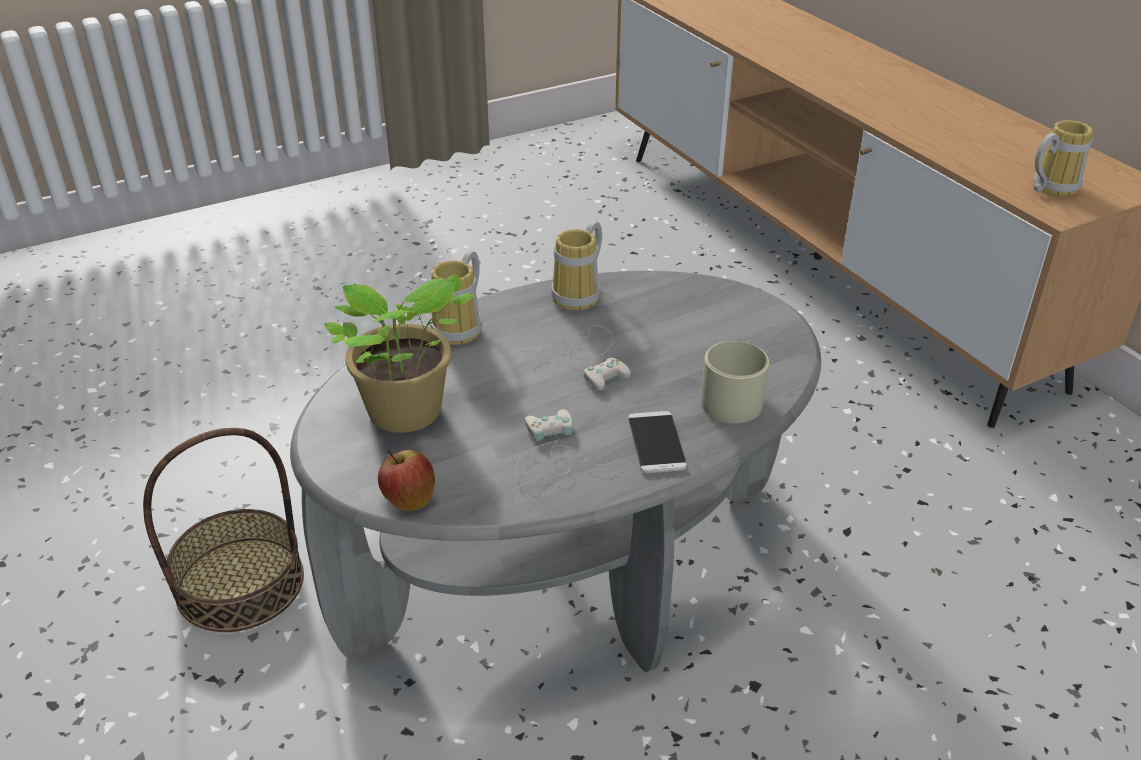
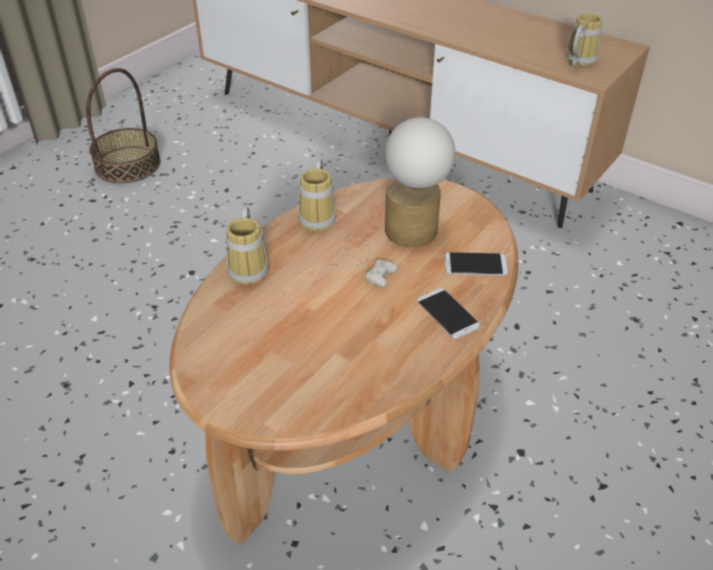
camera: 25 degrees left, 5 degrees up
basket [143,428,304,632] -> basket moved to [86,68,161,183]
grey coffee table [290,271,821,672] -> brown coffee table [169,177,518,544]
potted plant [324,274,475,433] -> none
apple [378,450,435,511] -> none
white game controller [515,409,622,484] -> none
beige mug [701,341,769,423] -> phone [444,252,508,276]
none -> table lamp [385,117,455,247]

